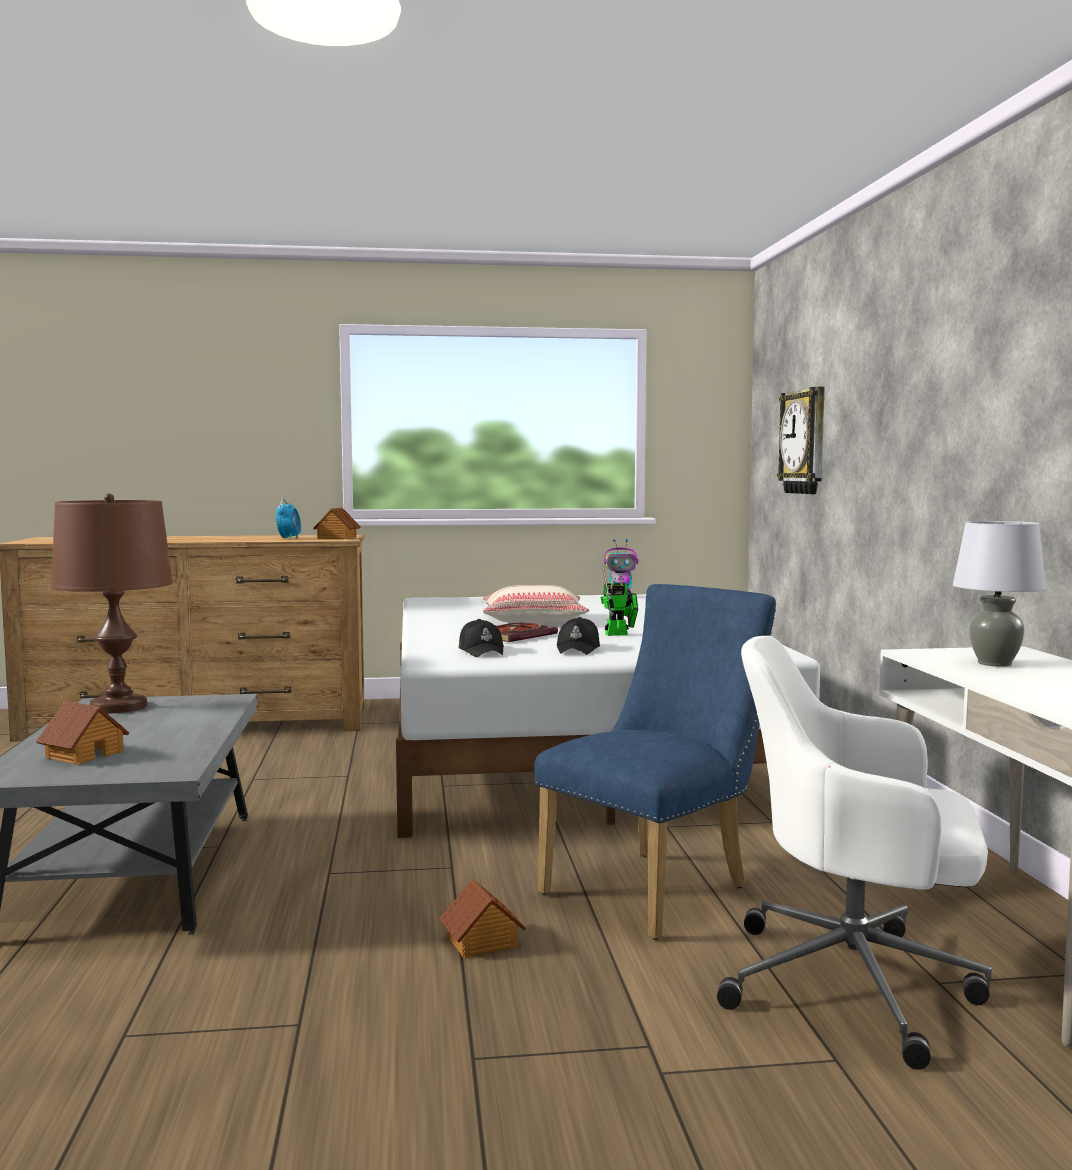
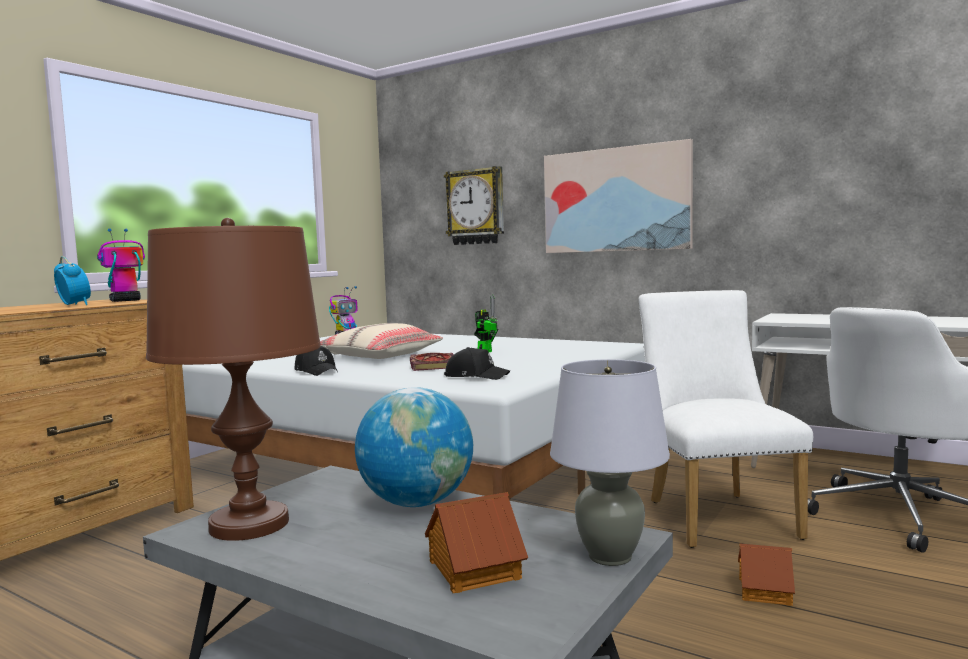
camera: 50 degrees left, 0 degrees up
toy house [313,508,361,539] -> toy robot [97,228,145,302]
blue chair [534,584,776,940] -> white chair [639,290,813,548]
black cap [557,617,600,654] -> black cap moved to [294,346,338,376]
grey table lamp [953,521,1046,667] -> grey table lamp moved to [550,359,670,566]
none -> globe [355,387,473,507]
none -> picture [544,139,693,253]

